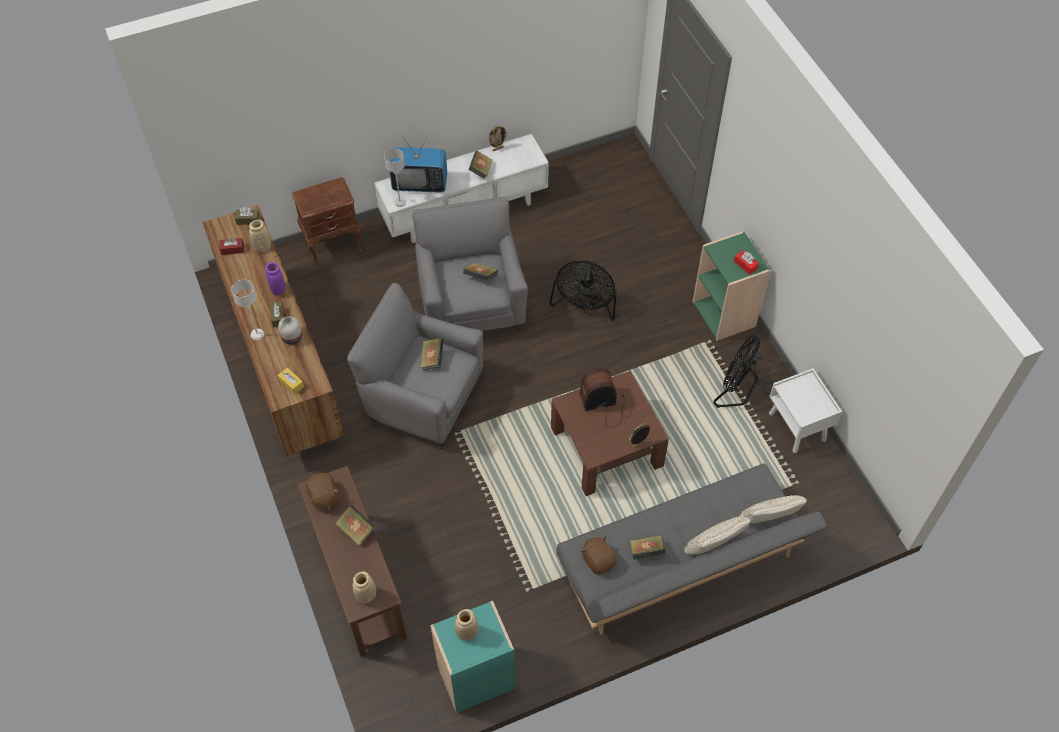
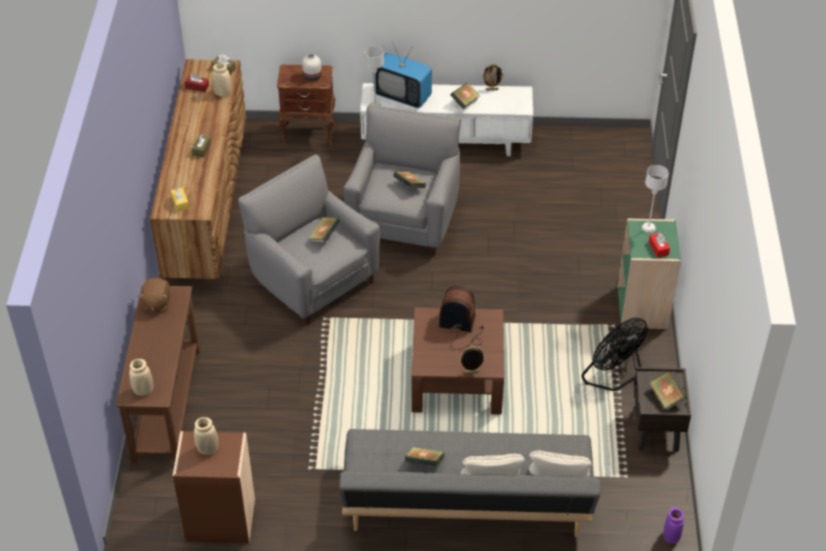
camera: 25 degrees right, 10 degrees down
white table lamp [231,280,264,340] -> white table lamp moved to [642,165,669,233]
purple vase [265,262,286,295] -> purple vase moved to [663,508,684,544]
white vase [278,316,302,345] -> white vase moved to [302,54,322,81]
book [335,505,375,545] -> book moved to [650,371,686,410]
turquoise bookcase [430,601,515,713] -> brown bookcase [172,431,255,543]
black fan [549,260,618,321] -> none
brown plush toy [581,536,617,574] -> none
white nightstand [769,368,842,453] -> brown nightstand [634,367,691,452]

